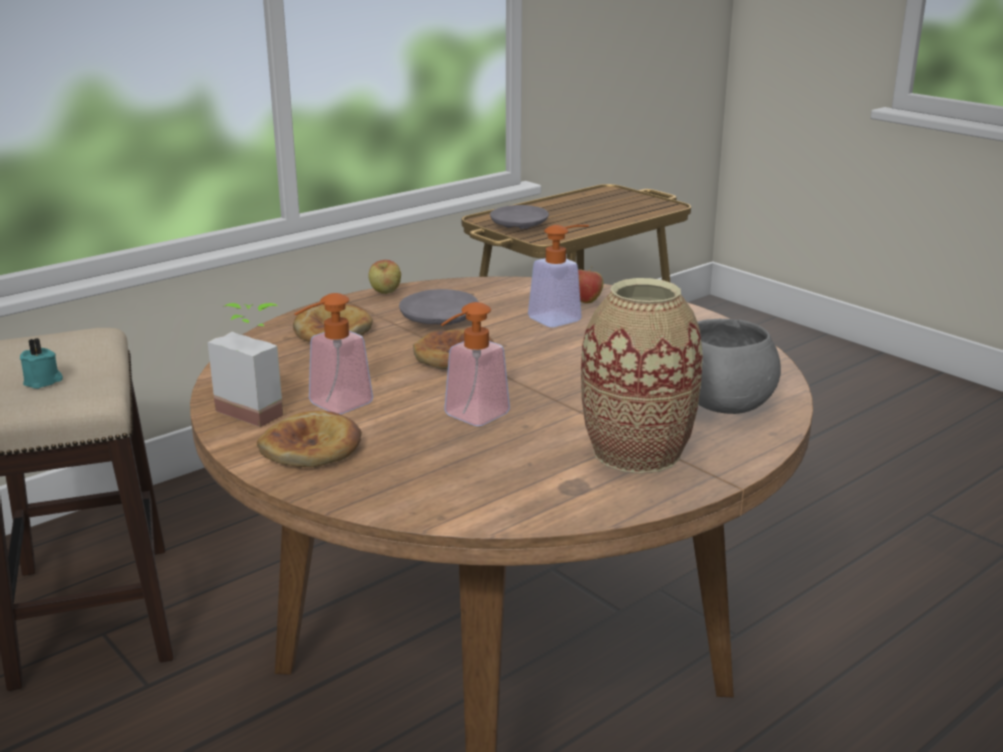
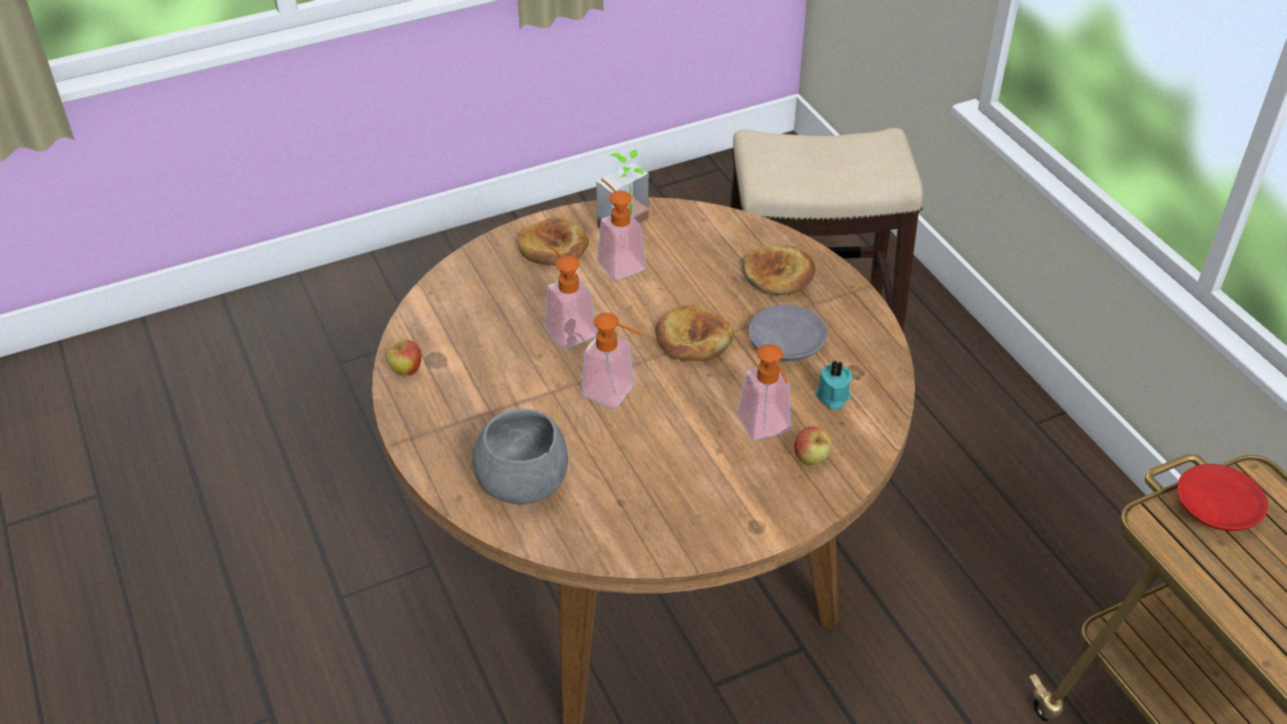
camera: 105 degrees right, 20 degrees up
turquoise candle [20,338,63,389] -> turquoise candle moved to [815,361,852,410]
apple [368,260,401,294] -> apple moved to [386,340,421,376]
grey plate [490,205,549,229] -> red plate [1178,464,1268,531]
vase [581,278,703,474] -> none
none -> soap dispenser [581,313,644,408]

